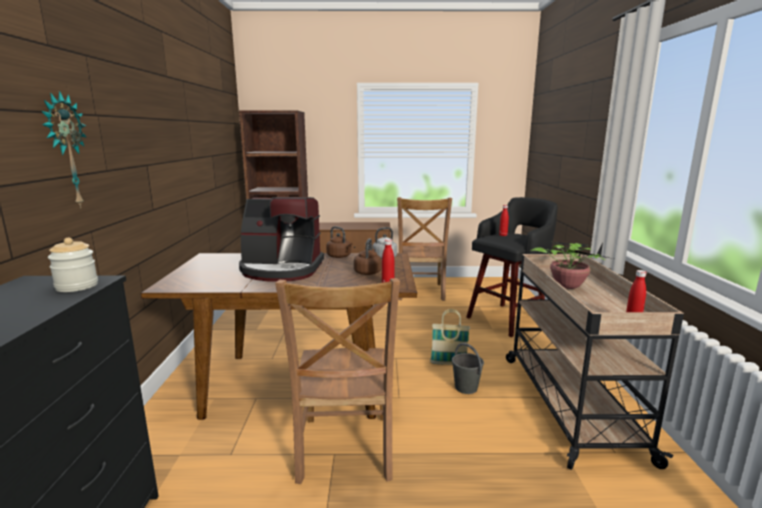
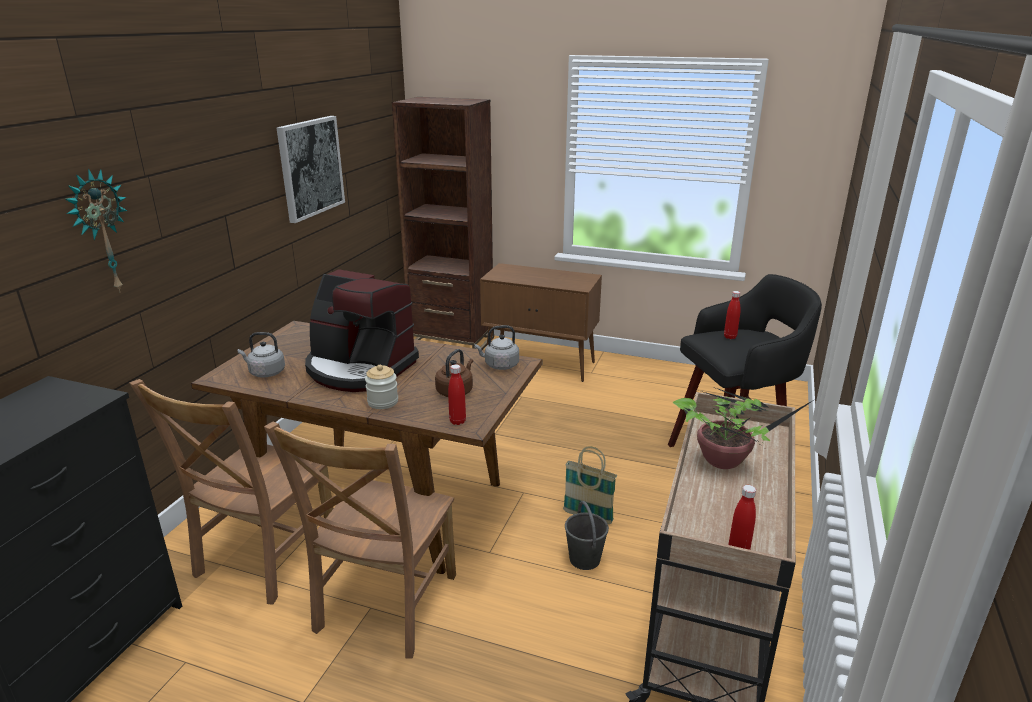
camera: 20 degrees right, 10 degrees up
jar [48,238,98,292] -> jar moved to [365,365,398,409]
brown kettle [326,226,352,258] -> none
brown chair [397,197,452,301] -> brown chair moved to [129,379,333,604]
none -> grey kettle [238,332,285,378]
none -> picture [276,116,345,223]

